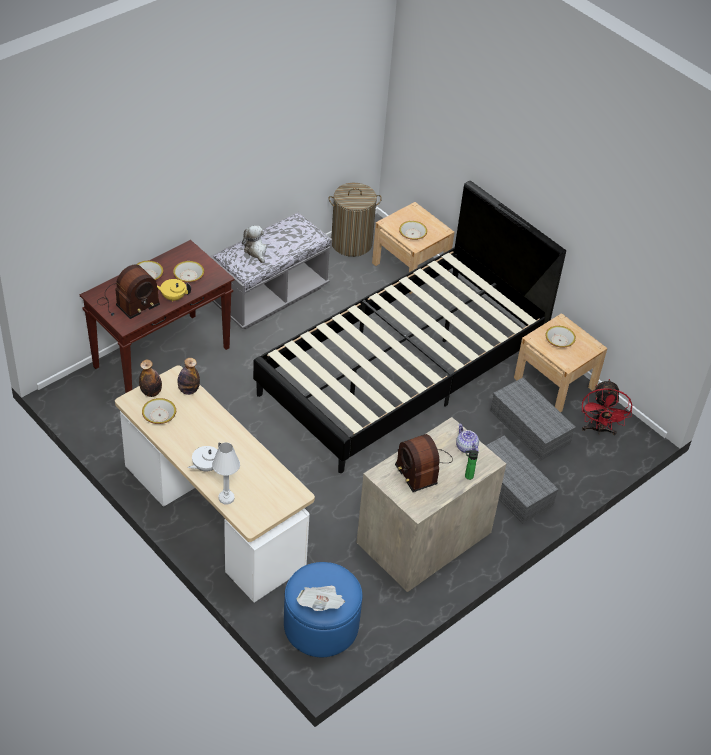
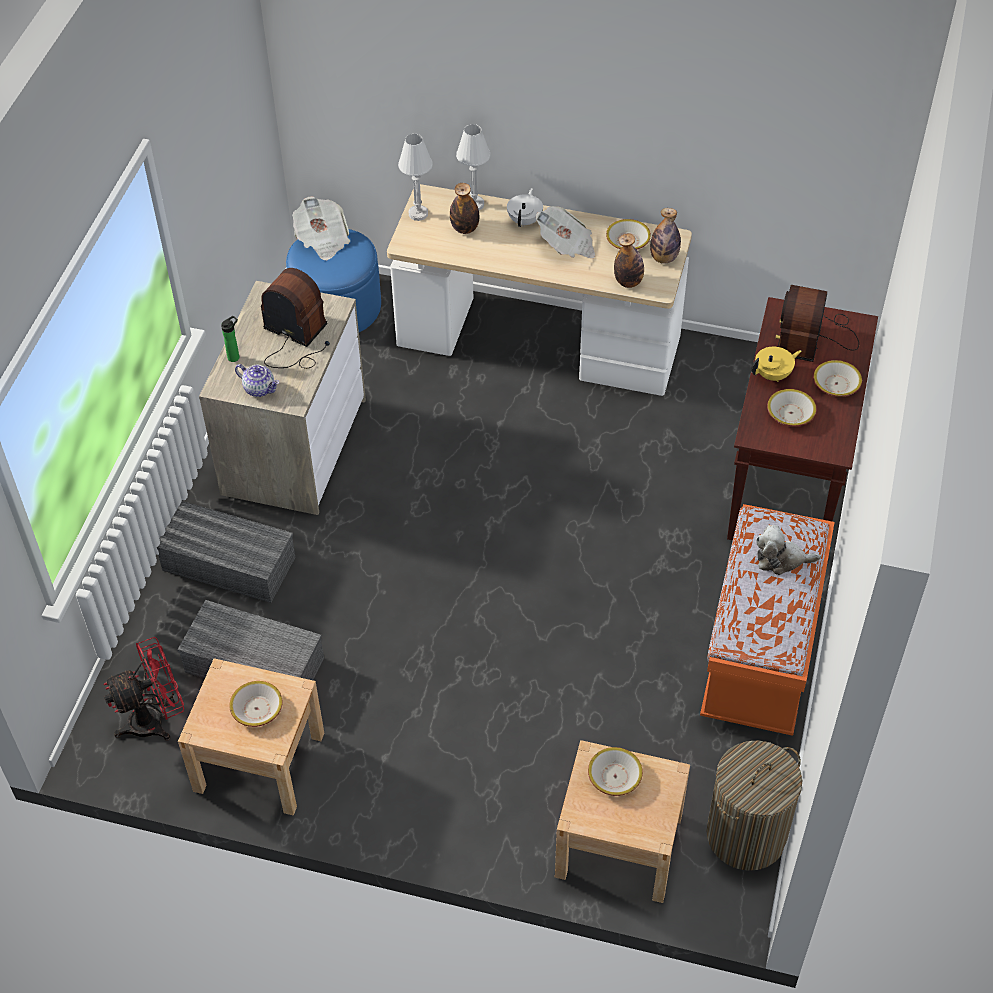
camera: 150 degrees right, 5 degrees up
grey bench [210,212,332,329] -> orange bench [700,504,835,736]
plush toy [242,226,267,263] -> plush toy turned 150 degrees clockwise [756,525,821,575]
black bed [253,181,566,473] -> none
red fan [582,379,632,435] -> red fan turned 90 degrees clockwise [103,637,184,741]
none -> white table lamp [398,134,433,221]
none -> bottle [450,183,479,234]
none -> newspaper [536,206,595,258]

